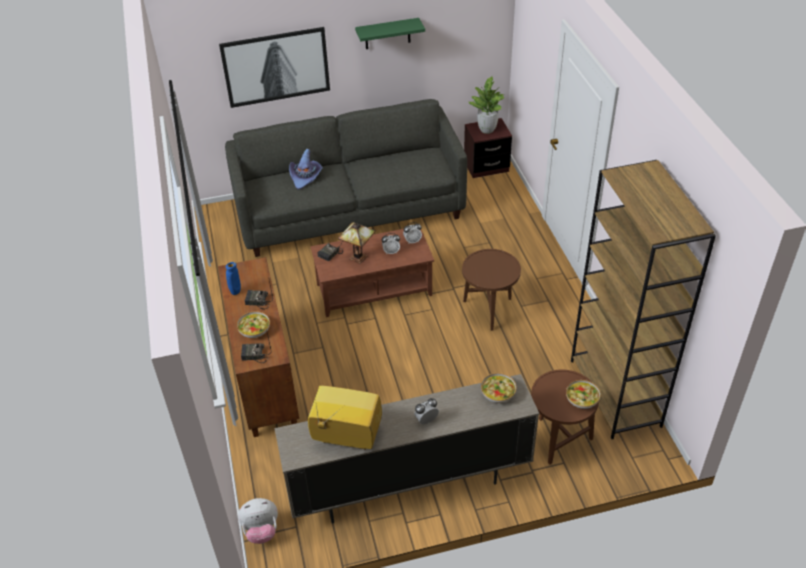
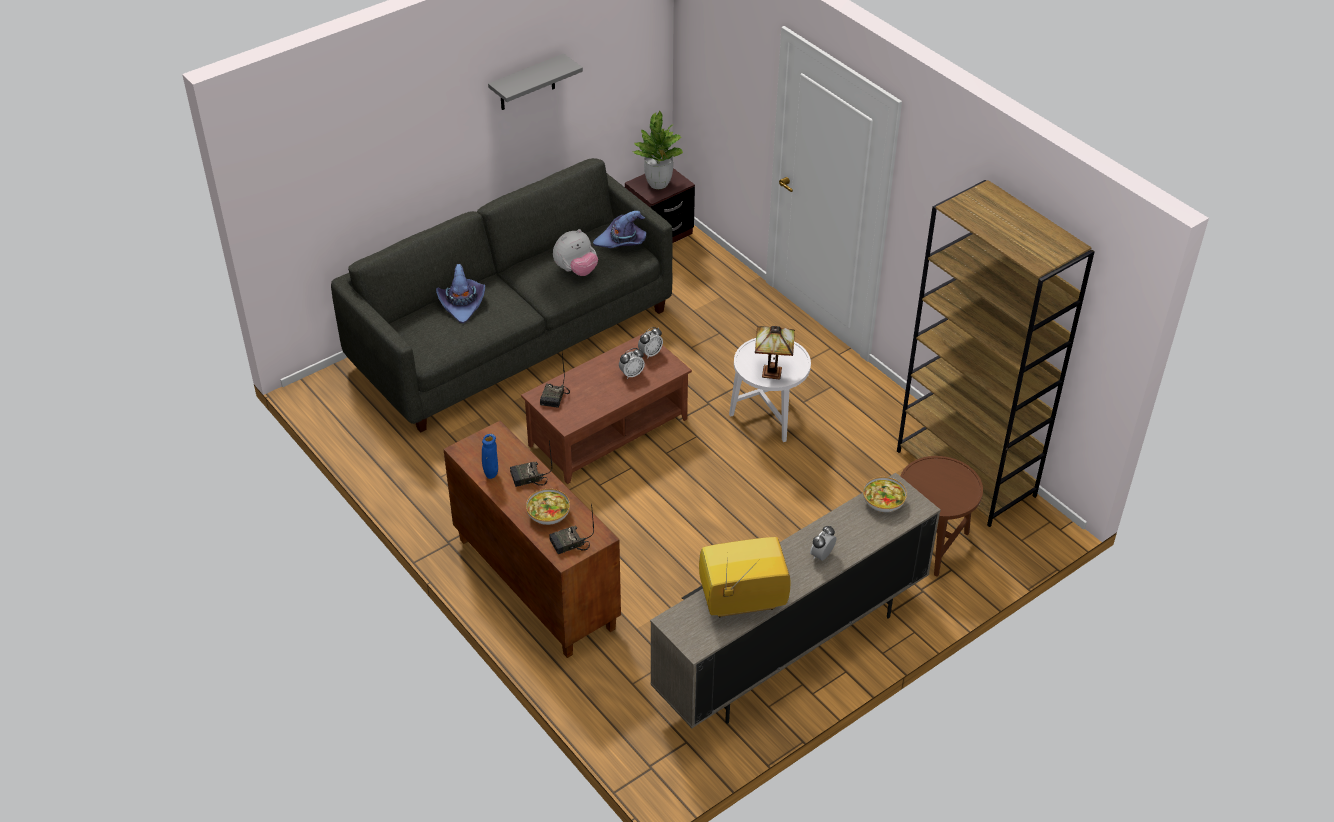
camera: 25 degrees left, 0 degrees up
picture [219,27,330,108] -> none
plush toy [238,498,278,544] -> plush toy moved to [553,229,598,276]
table lamp [338,222,376,264] -> table lamp moved to [755,326,795,380]
green shelf [355,18,425,49] -> grey shelf [488,54,583,110]
brown side table [462,249,521,331] -> white side table [729,338,811,442]
bowl [566,380,600,409] -> none
none -> purple hat [593,211,646,248]

